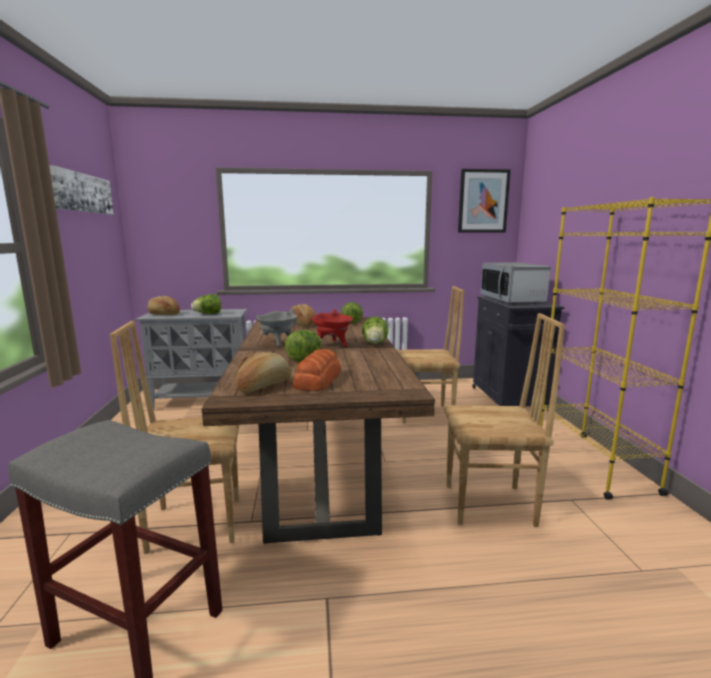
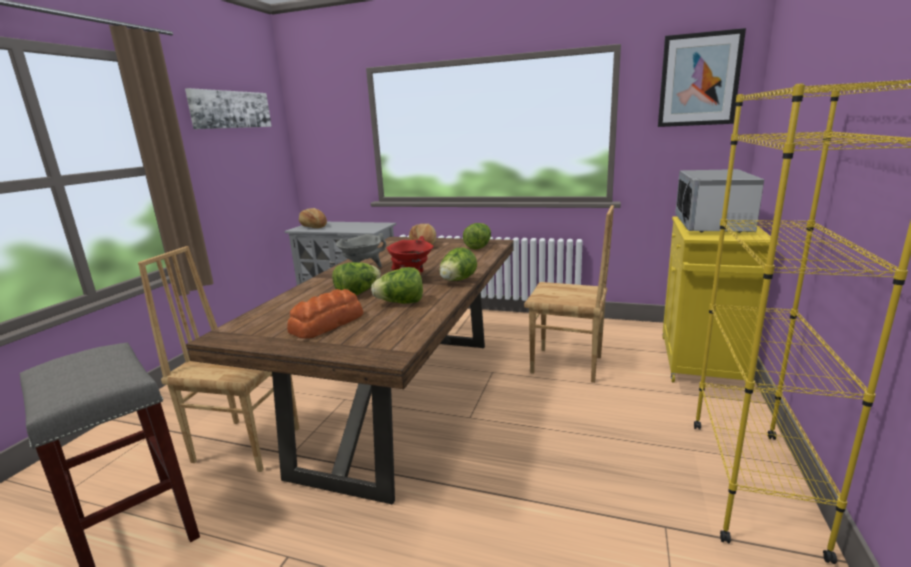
camera: 25 degrees right, 5 degrees up
lettuce [191,294,221,314] -> lettuce moved to [371,267,423,304]
bread [236,352,292,393] -> none
brown chair [444,313,565,527] -> none
black cabinet [472,296,564,412] -> yellow cabinet [663,217,778,383]

